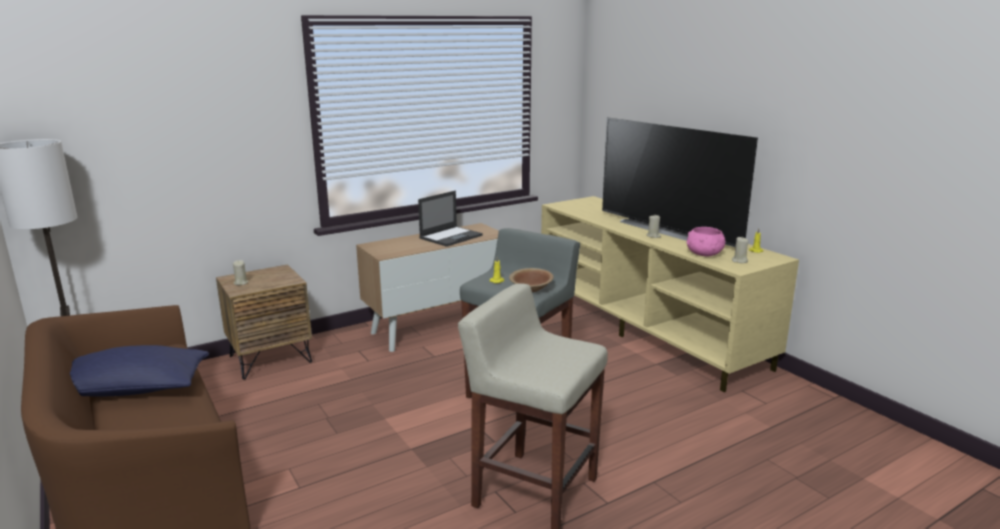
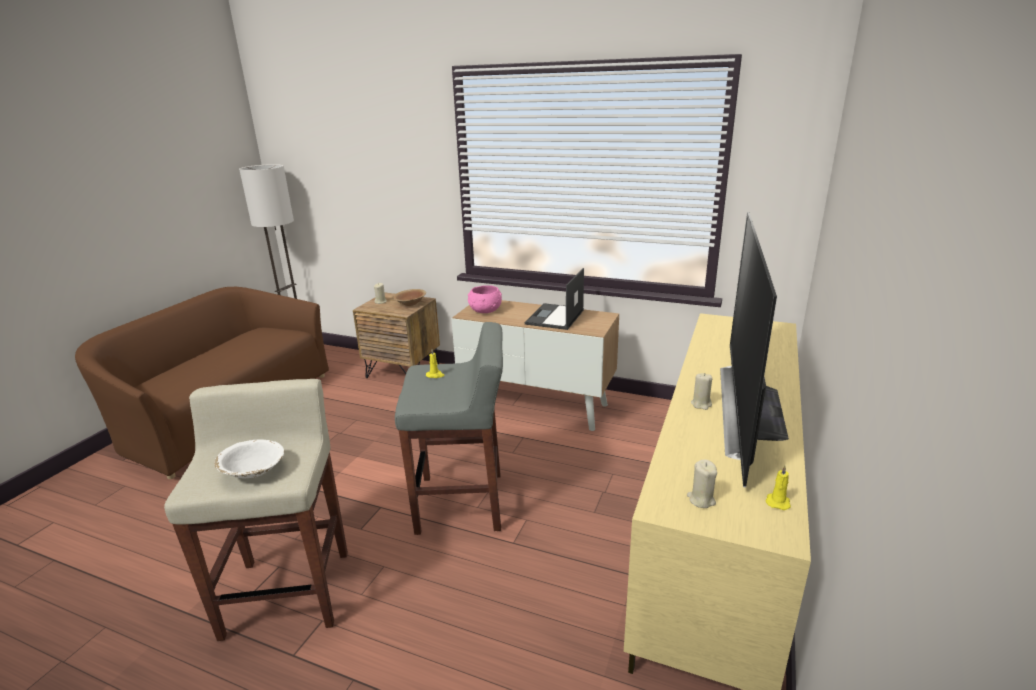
camera: 55 degrees right, 5 degrees up
blue pillow [70,345,209,397] -> none
laptop [418,191,483,247] -> laptop turned 105 degrees clockwise [525,268,584,330]
brown bowl [509,268,554,292] -> brown bowl moved to [393,289,426,306]
pink bowl [686,227,725,257] -> pink bowl moved to [468,285,502,313]
none -> white bowl [214,440,284,478]

